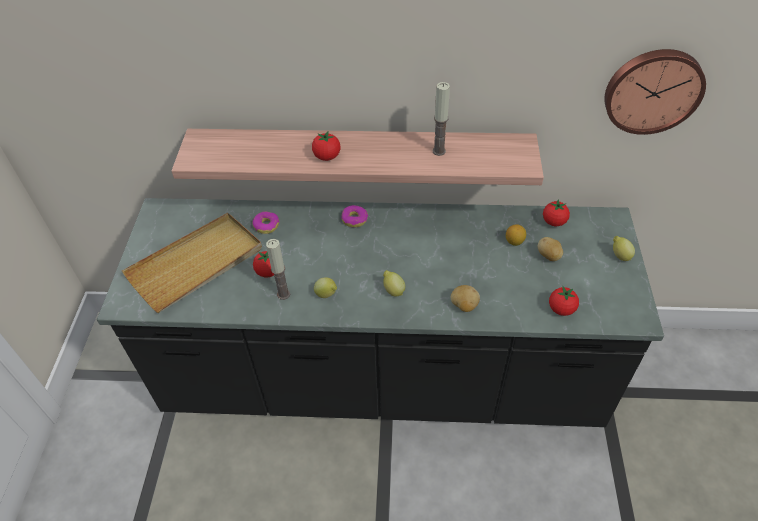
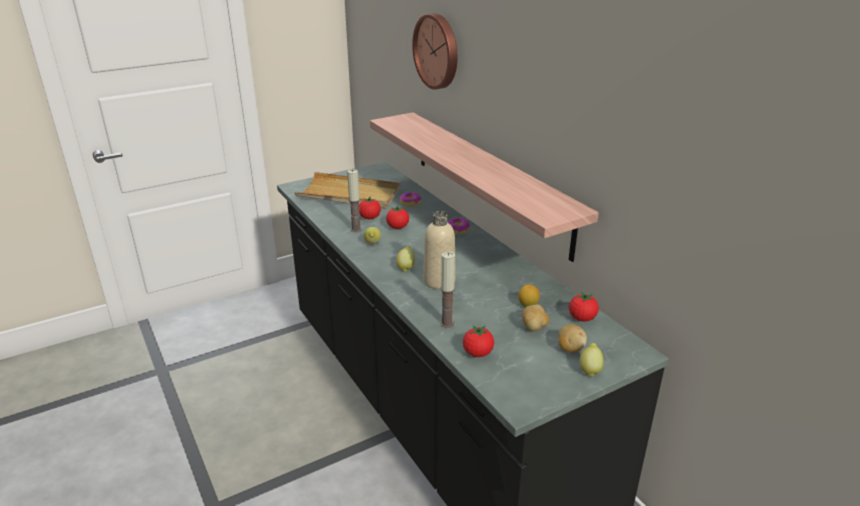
camera: 55 degrees right, 20 degrees down
tomato [312,131,340,161] -> tomato moved to [386,206,409,229]
candle [432,82,450,156] -> candle moved to [440,252,455,328]
potato [451,285,480,312] -> potato moved to [558,324,587,353]
wall clock [604,49,706,135] -> wall clock moved to [412,13,458,90]
none -> beige bottle [423,211,456,289]

